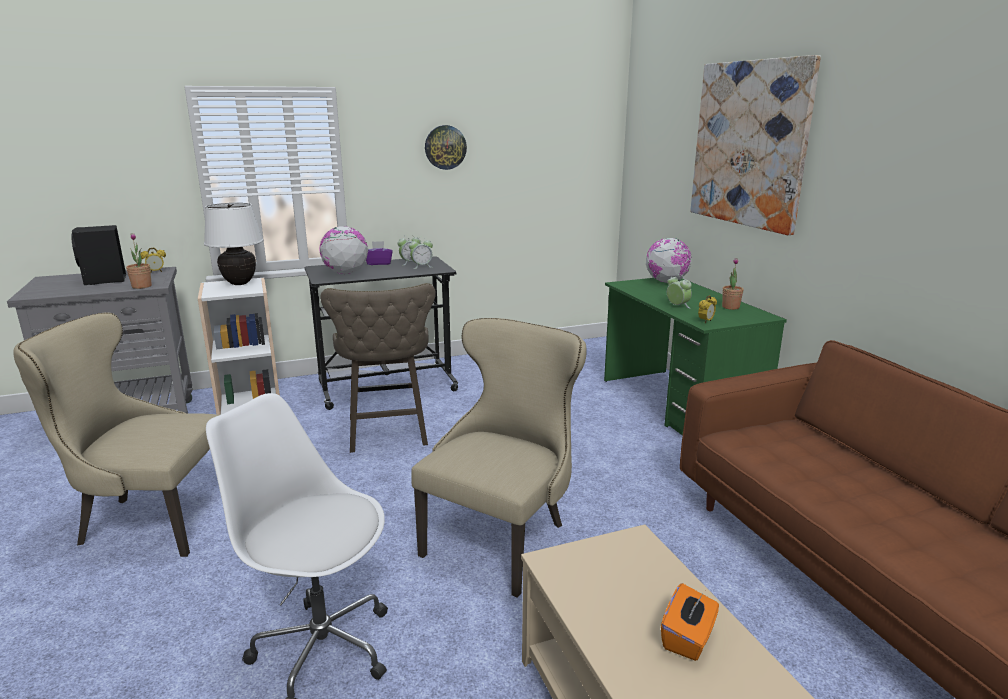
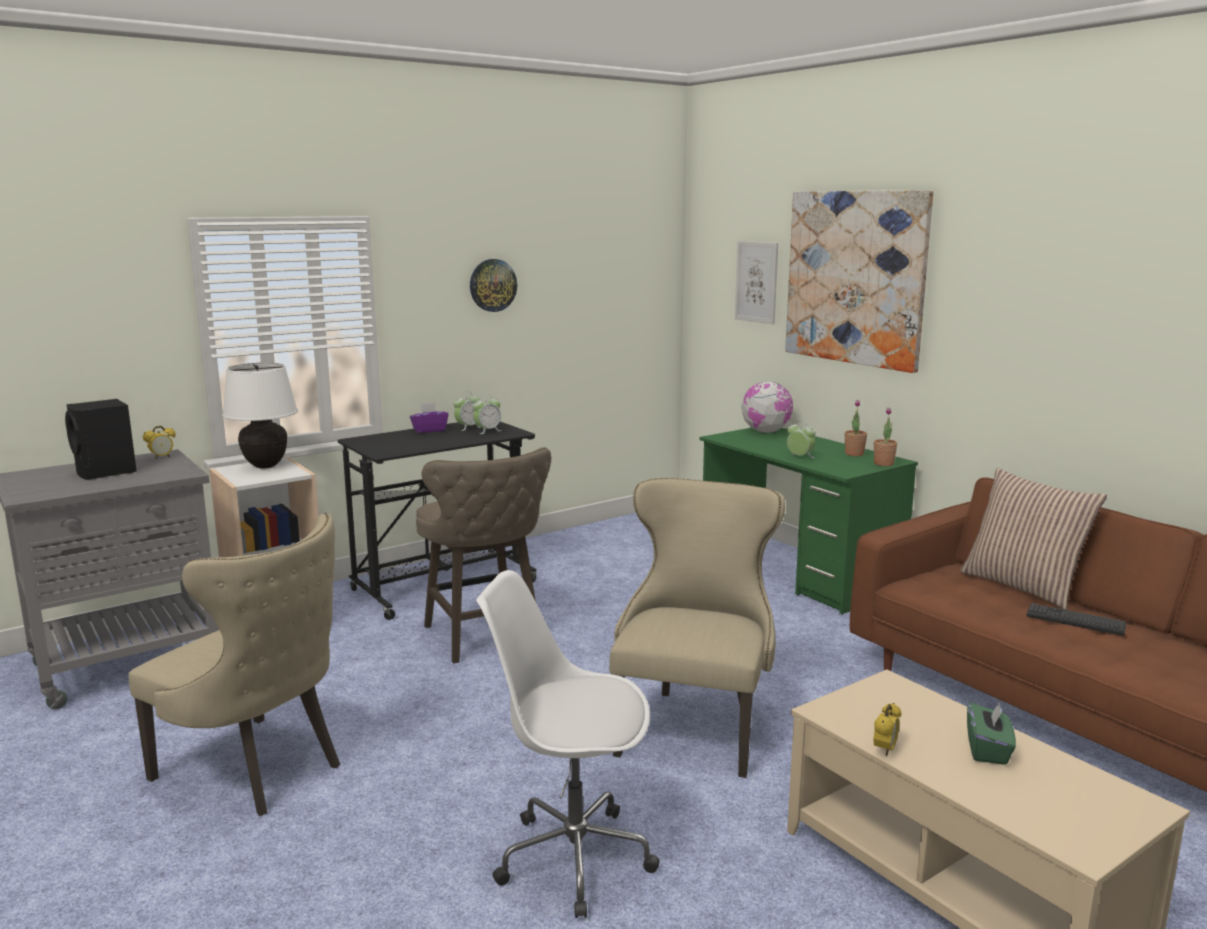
camera: 15 degrees left, 5 degrees down
beige chair [13,312,219,557] -> beige chair turned 135 degrees counterclockwise [129,513,340,816]
potted plant [126,233,152,289] -> potted plant moved to [874,408,897,466]
globe [319,226,368,274] -> none
orange tissue box [661,583,719,661] -> green tissue box [967,701,1016,765]
alarm clock [698,295,717,323] -> alarm clock moved to [873,703,901,756]
none -> picture [735,241,778,324]
none -> pillow [960,468,1107,610]
none -> keyboard [1026,603,1127,636]

